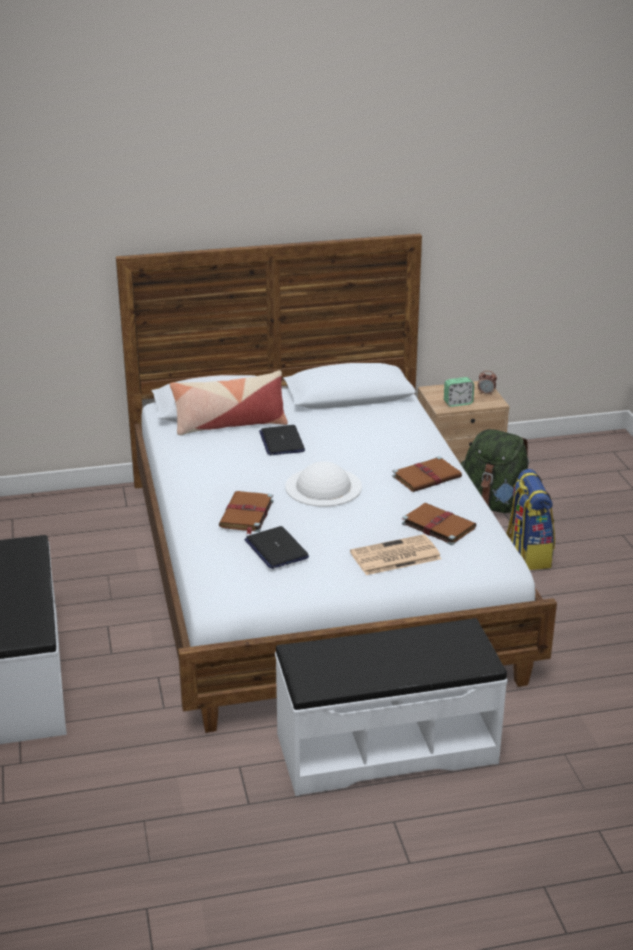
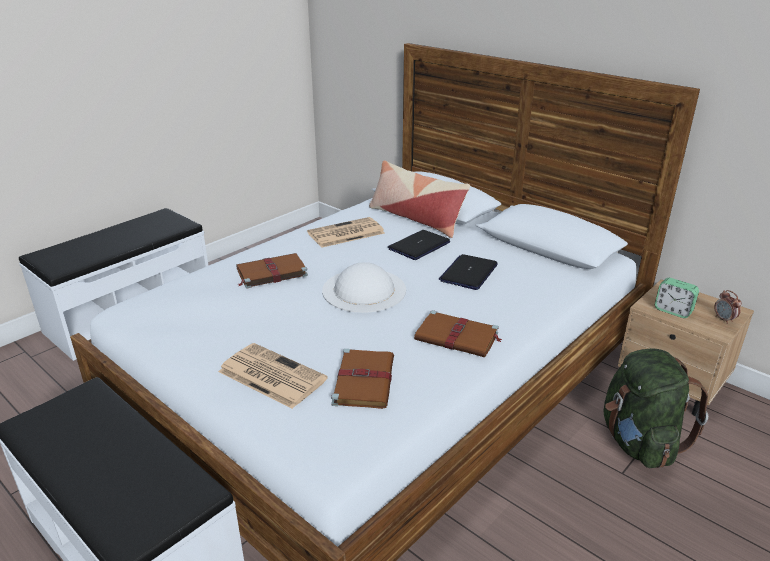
camera: 55 degrees right, 0 degrees up
laptop [244,526,309,569] -> laptop moved to [439,254,498,290]
backpack [506,469,555,570] -> none
none -> newspaper [307,217,385,248]

